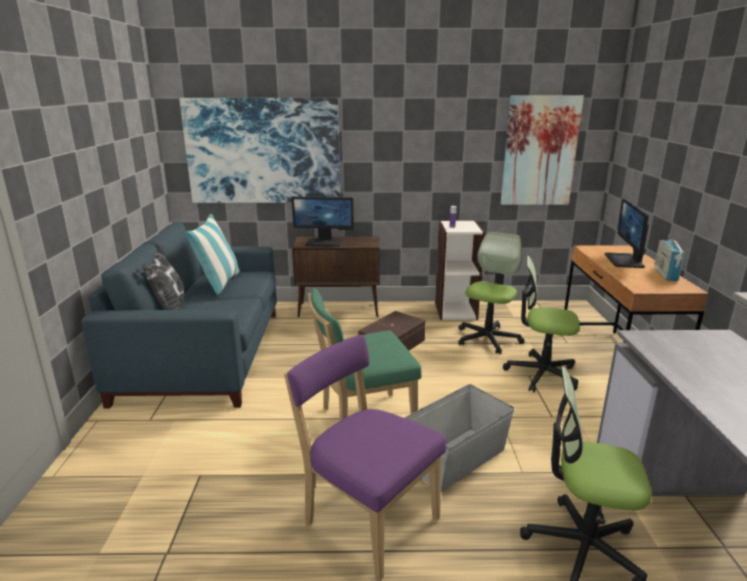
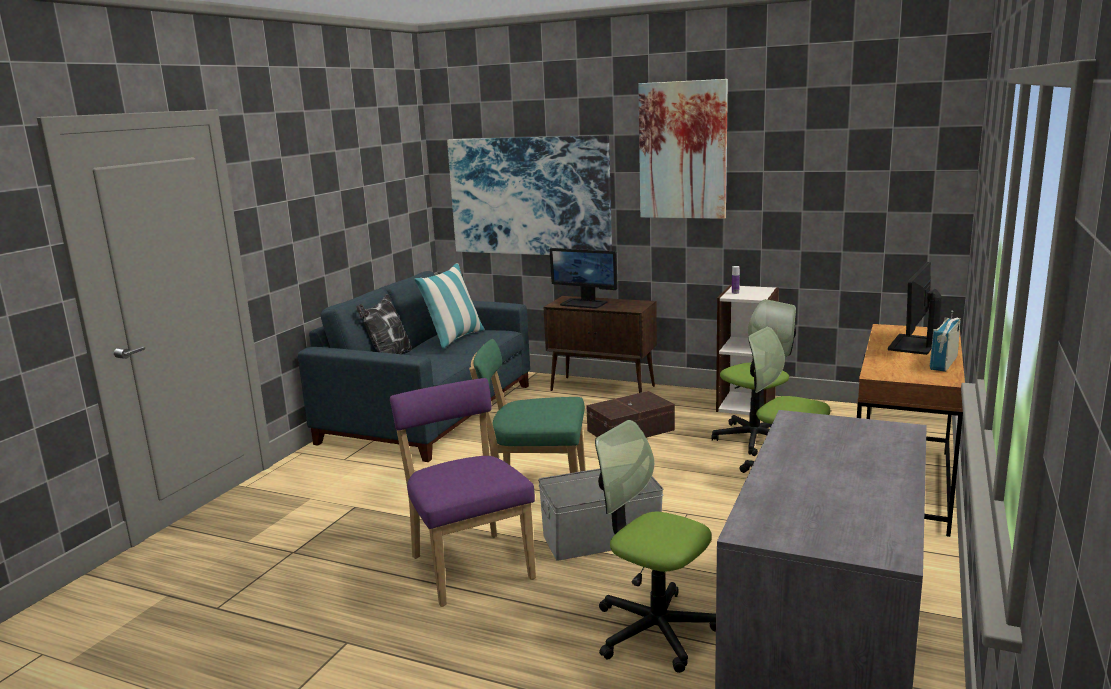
camera: 25 degrees right, 5 degrees down
picture [501,95,584,205] -> picture moved to [638,79,728,219]

